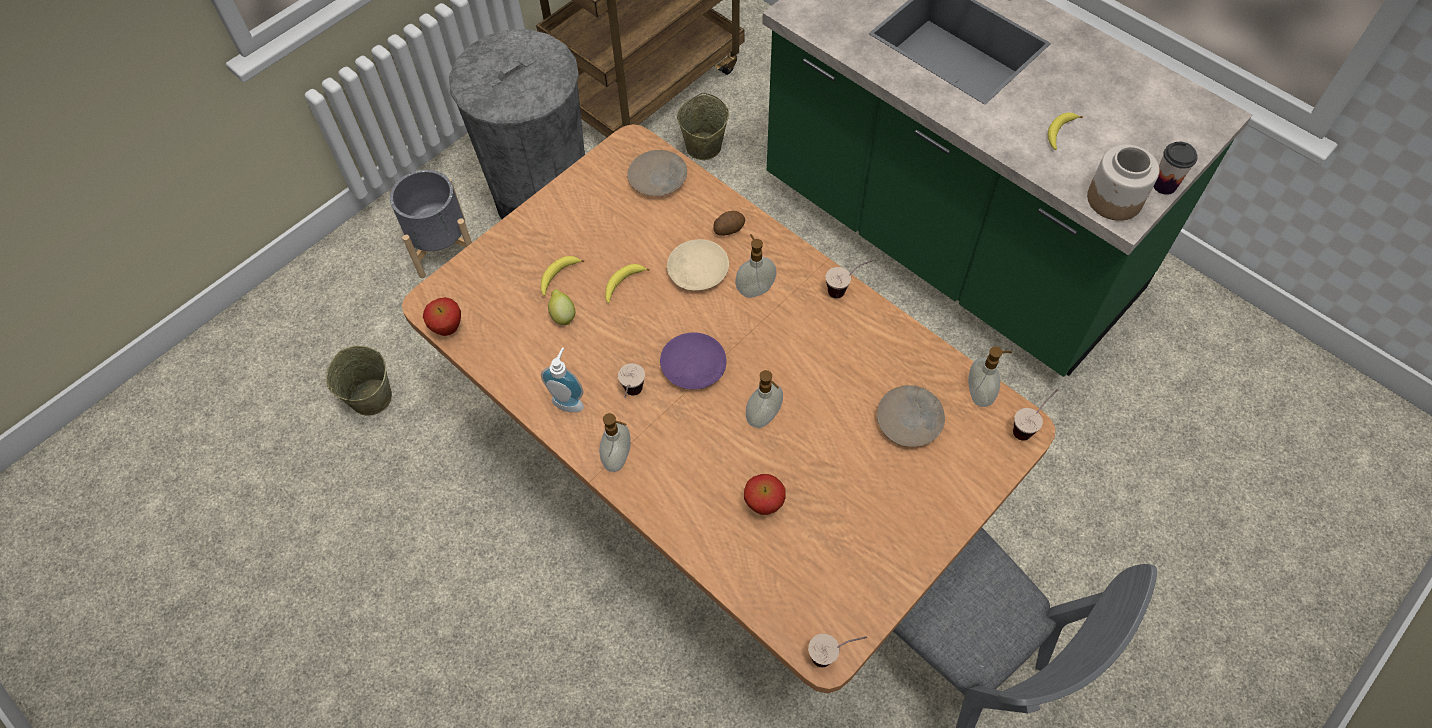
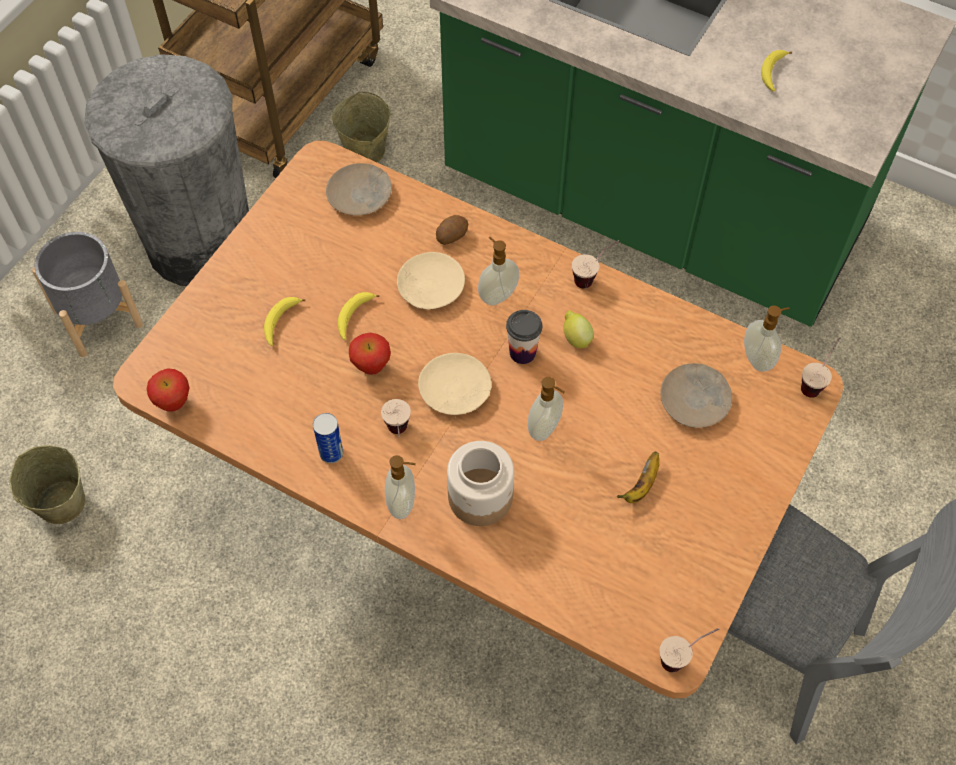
camera: 15 degrees left, 0 degrees up
soap dispenser [541,347,584,412] -> can [313,413,343,463]
lemon [548,289,575,325] -> lemon moved to [563,310,594,348]
purple plate [660,332,727,389] -> beige plate [418,353,492,415]
apple [744,474,785,515] -> apple moved to [349,333,391,375]
jar [1087,144,1160,221] -> jar moved to [447,441,514,526]
cup [1153,142,1198,195] -> cup moved to [506,310,542,364]
none -> banana [616,452,659,503]

